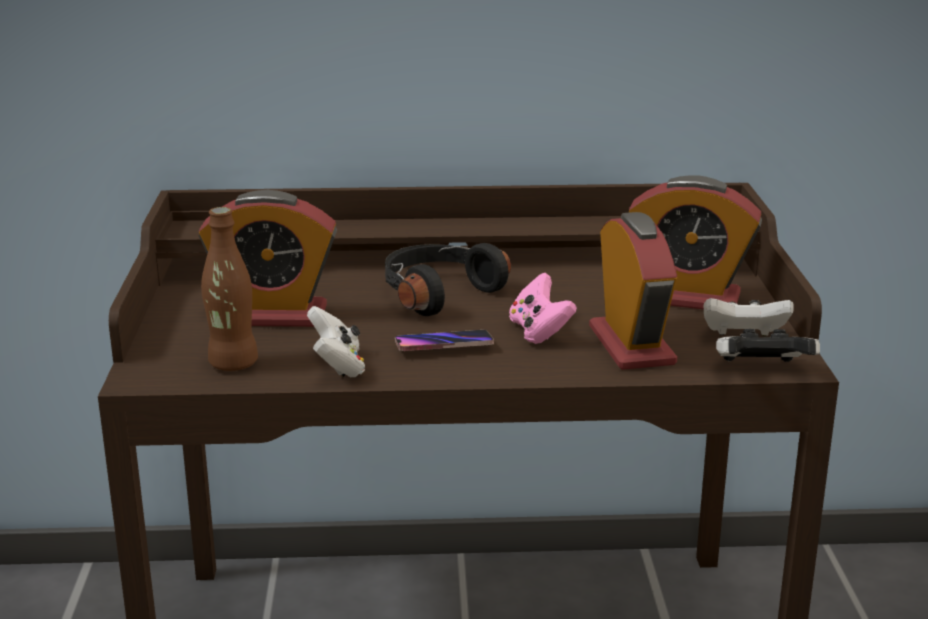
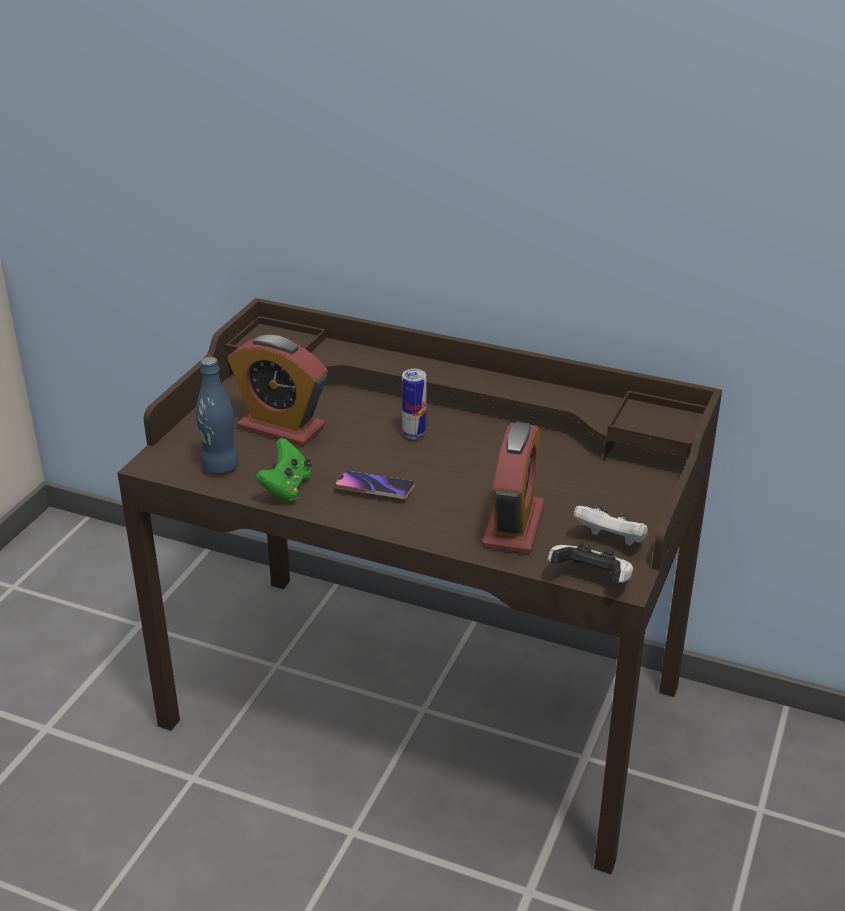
camera: 25 degrees right, 10 degrees up
brown bottle [201,207,258,371] -> blue bottle [196,357,239,474]
white game controller [307,306,365,377] -> green game controller [255,438,312,502]
black headphones [385,243,511,316] -> can [402,369,426,440]
pink game controller [509,273,577,344] -> none
alarm clock [629,175,762,309] -> none

